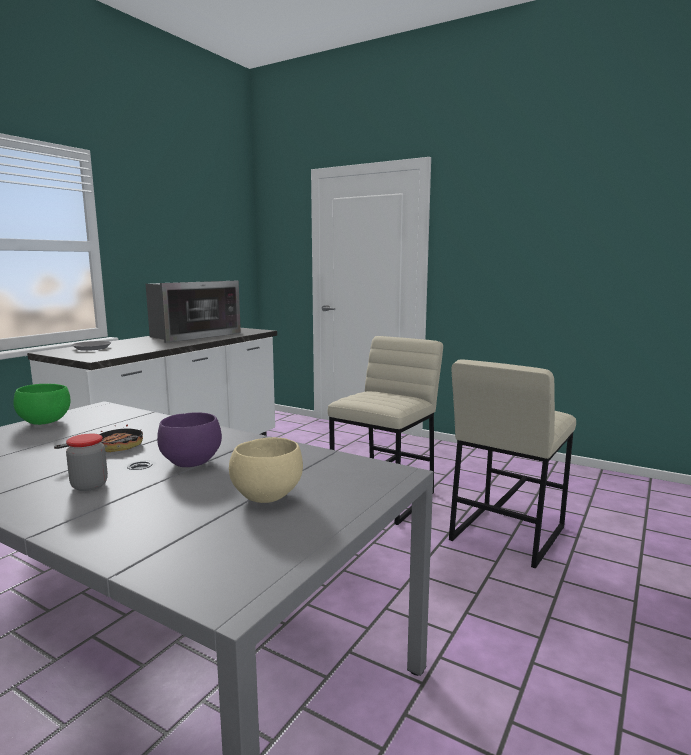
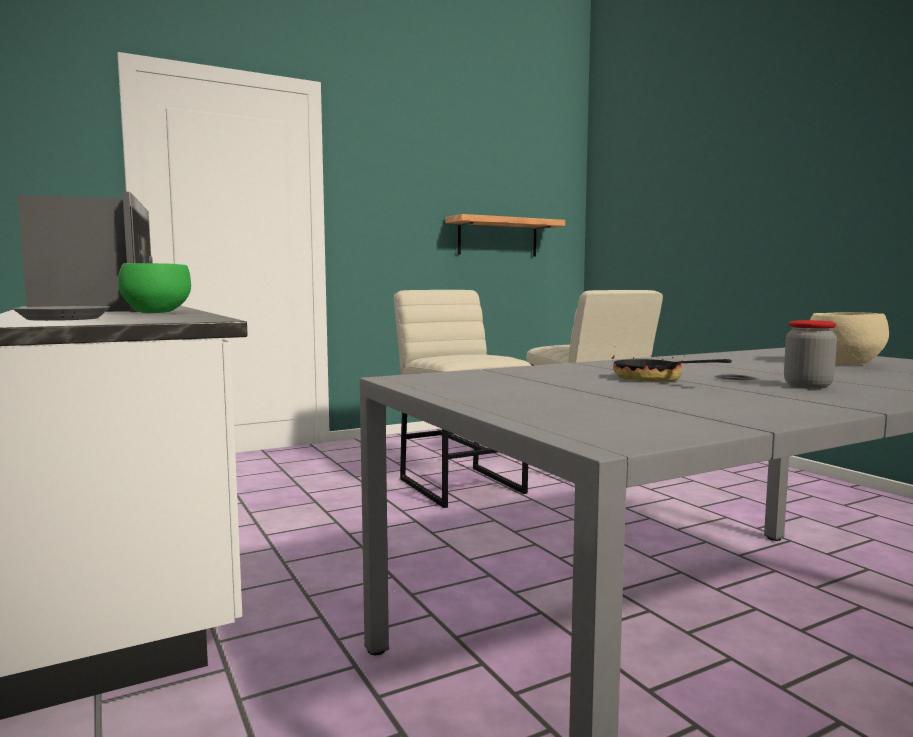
camera: 60 degrees left, 5 degrees down
green bowl [13,384,70,425] -> green bowl moved to [118,263,191,313]
purple bowl [157,412,222,467] -> none
none -> shelf [446,214,565,256]

